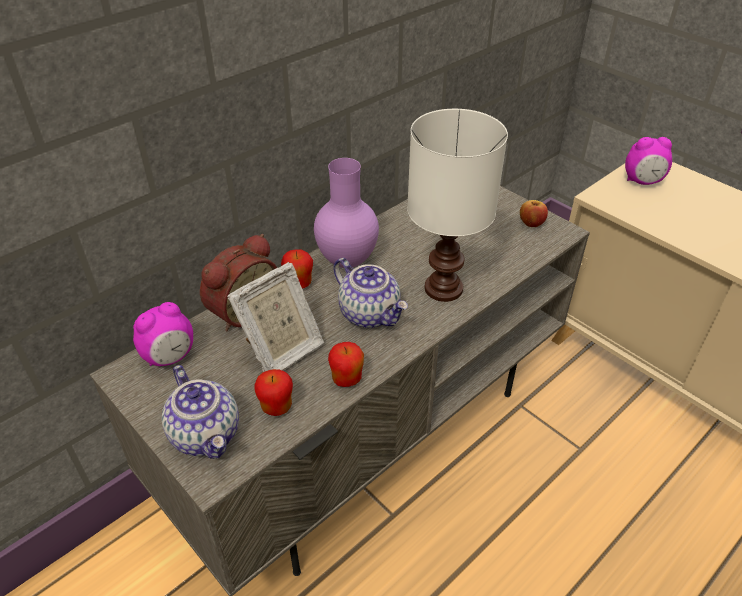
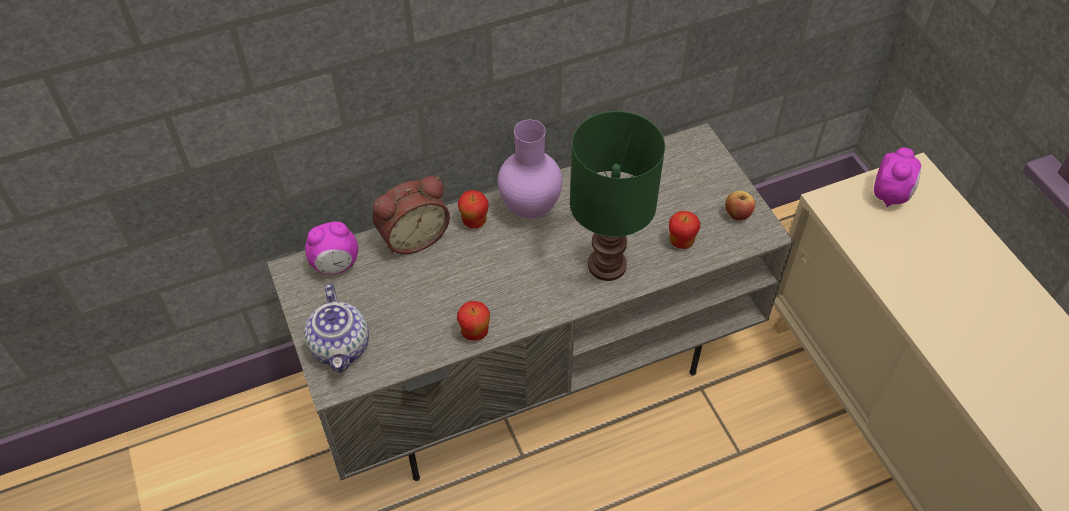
camera: 20 degrees right, 10 degrees up
picture frame [227,262,324,372] -> none
apple [254,369,293,416] -> apple moved to [669,211,700,249]
teapot [333,258,408,328] -> none
white table lamp [407,109,508,302] -> green table lamp [570,111,665,281]
alarm clock [625,137,672,185] -> alarm clock turned 90 degrees counterclockwise [874,148,921,207]

